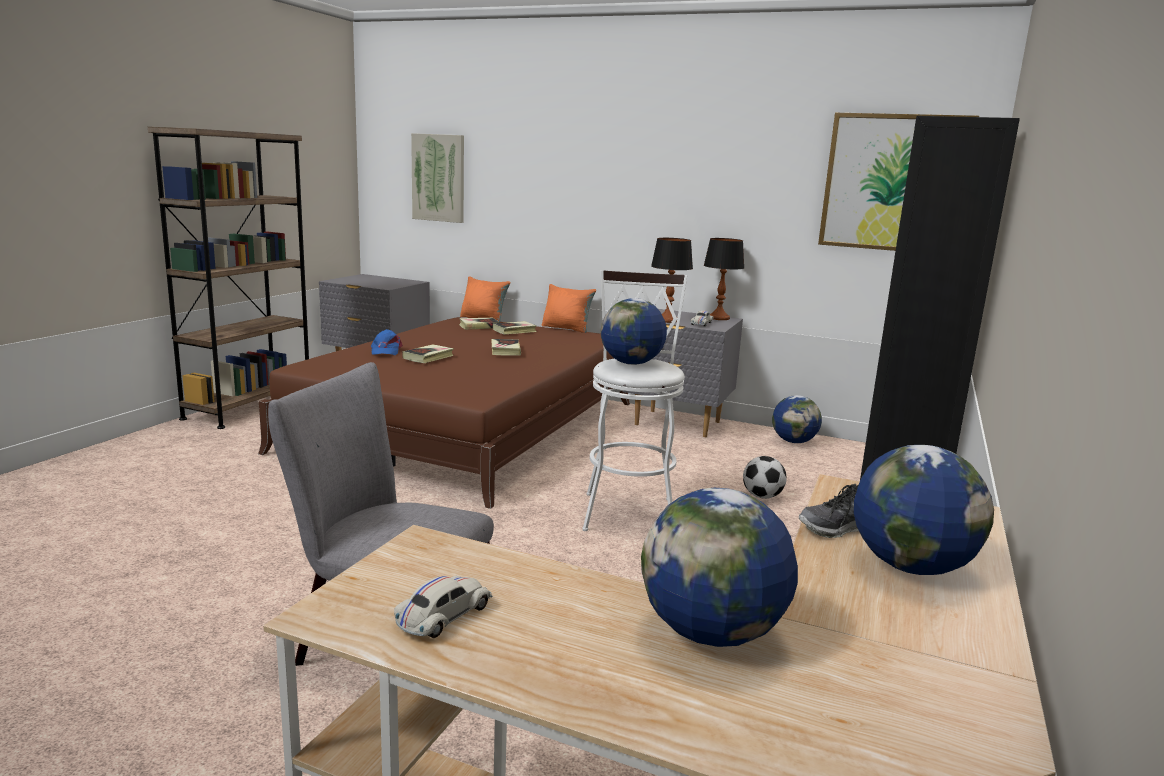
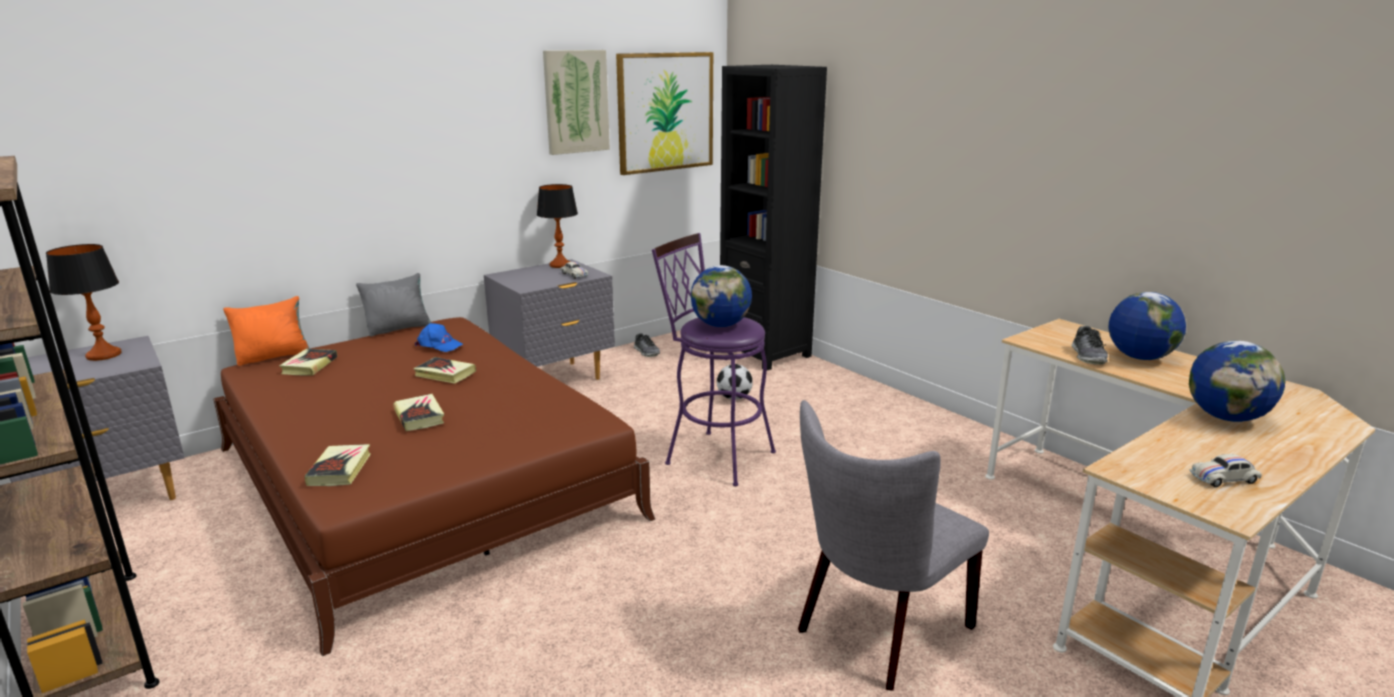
camera: 60 degrees left, 5 degrees up
blue cap [371,329,403,355] -> blue cap moved to [415,323,463,352]
white toy car [394,576,493,638] -> white toy car turned 75 degrees counterclockwise [1189,454,1262,487]
picture [411,133,464,223] -> picture moved to [543,50,610,155]
book [493,321,537,335] -> book moved to [304,444,371,486]
orange pillow [542,284,596,333] -> grey pillow [356,273,431,337]
white stool [582,270,687,531] -> purple stool [652,233,776,486]
table lamp [651,238,693,323] -> table lamp moved to [46,244,122,361]
globe [772,395,822,443] -> shoe [633,333,660,357]

